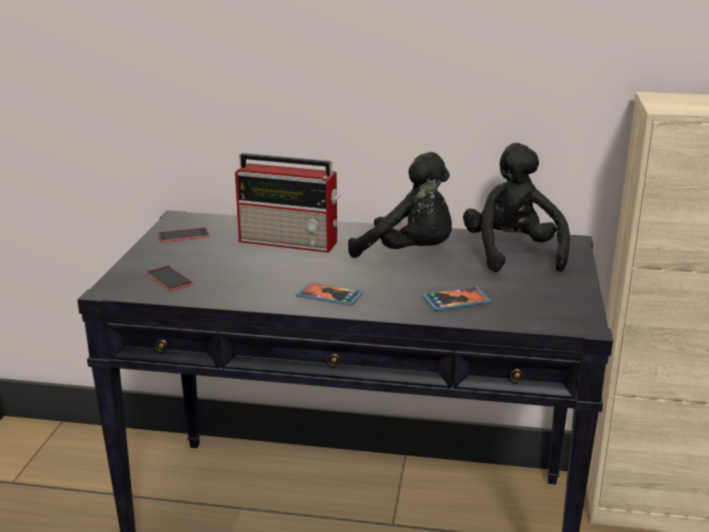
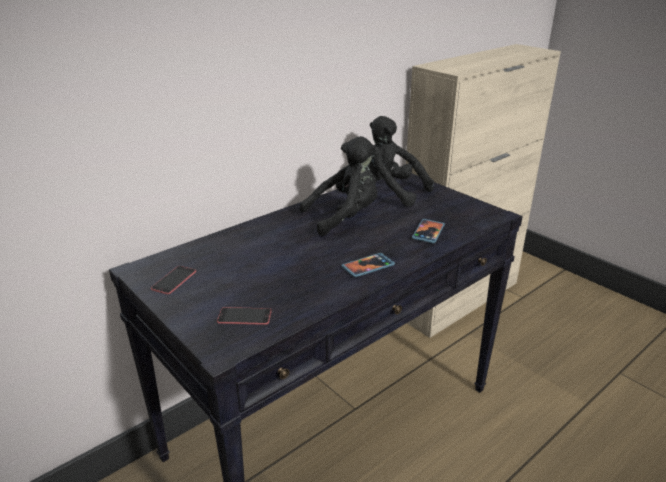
camera: 50 degrees left, 5 degrees up
radio [235,153,341,253] -> none

